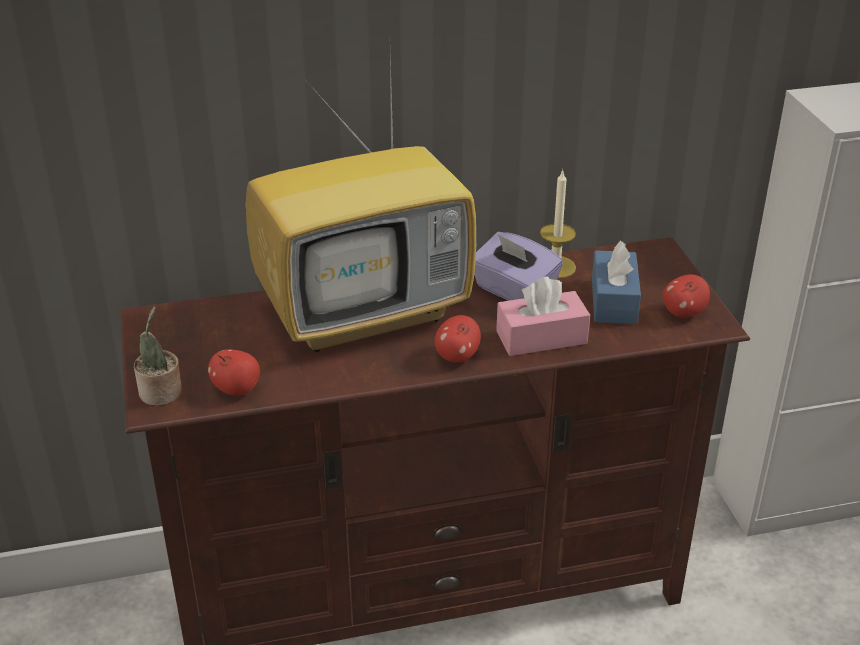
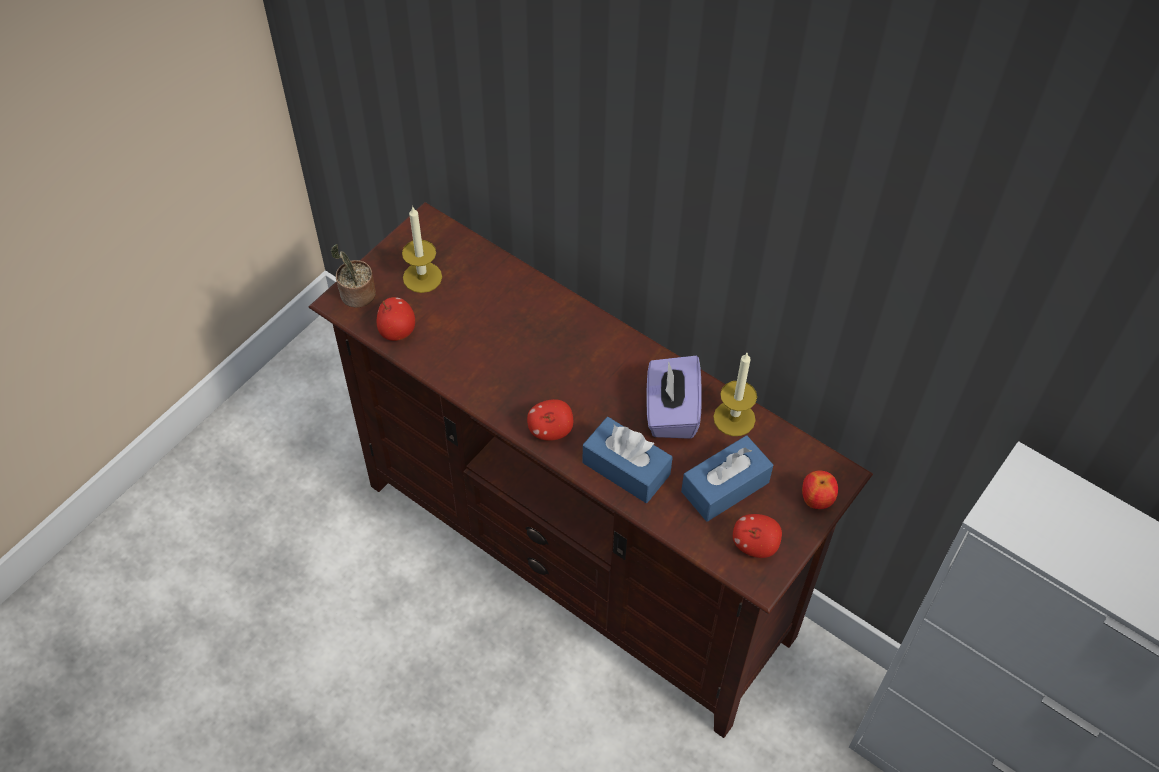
camera: 50 degrees right, 20 degrees up
television [246,58,476,352] -> none
pink tissue box [496,276,590,356] -> blue tissue box [582,417,673,503]
none -> candle [402,207,442,293]
none -> apple [802,471,838,509]

